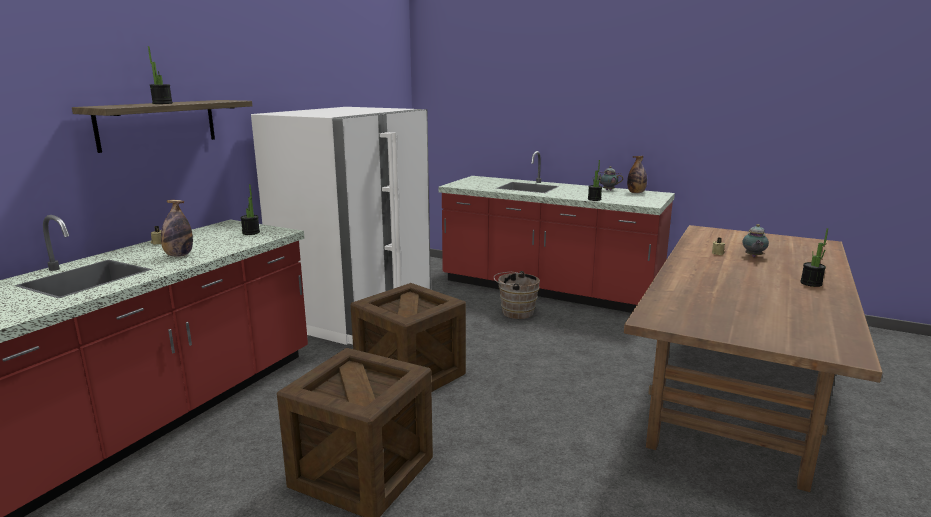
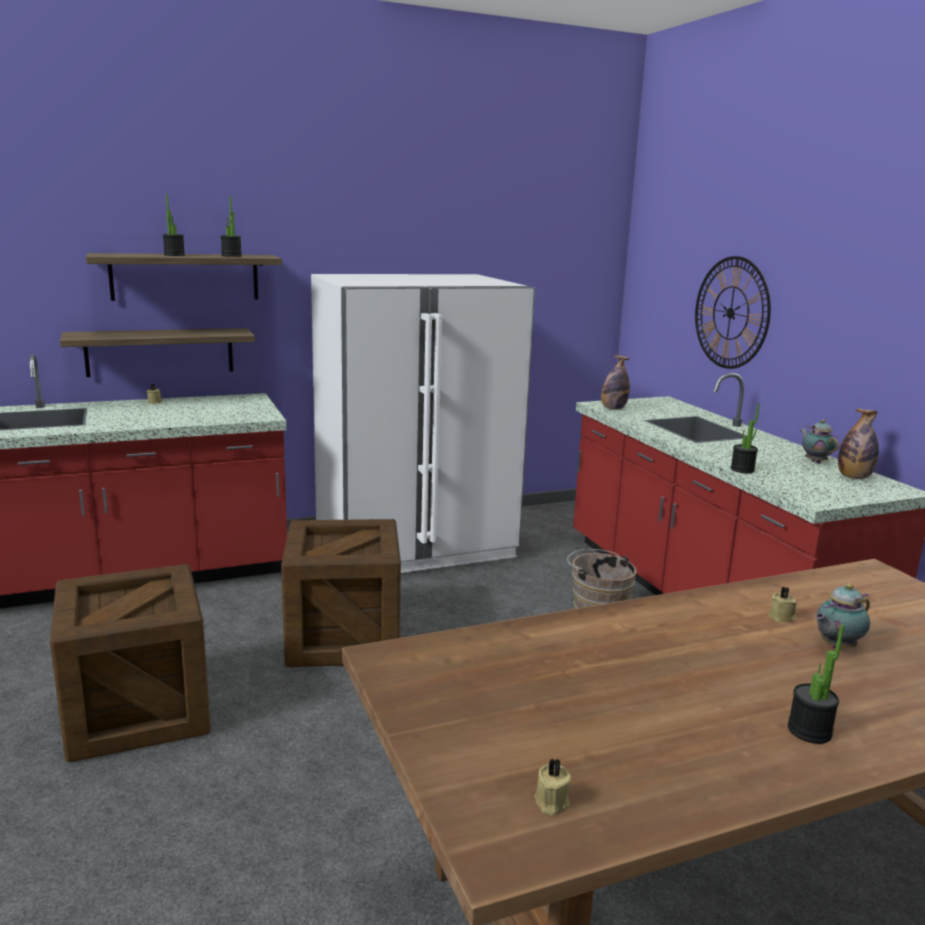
camera: 40 degrees right, 0 degrees up
bottle [161,200,193,257] -> bottle moved to [601,355,630,410]
potted plant [241,184,260,235] -> potted plant moved to [221,196,242,257]
none -> shelf [60,328,255,377]
none -> beige candle [534,758,571,815]
none -> wall clock [695,256,771,369]

